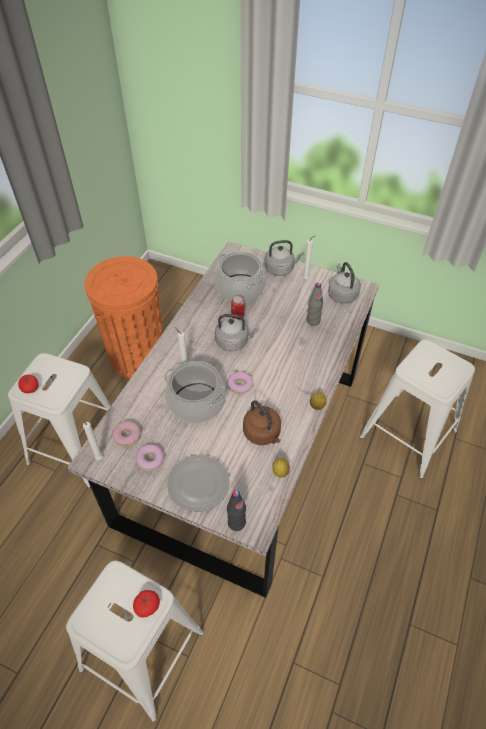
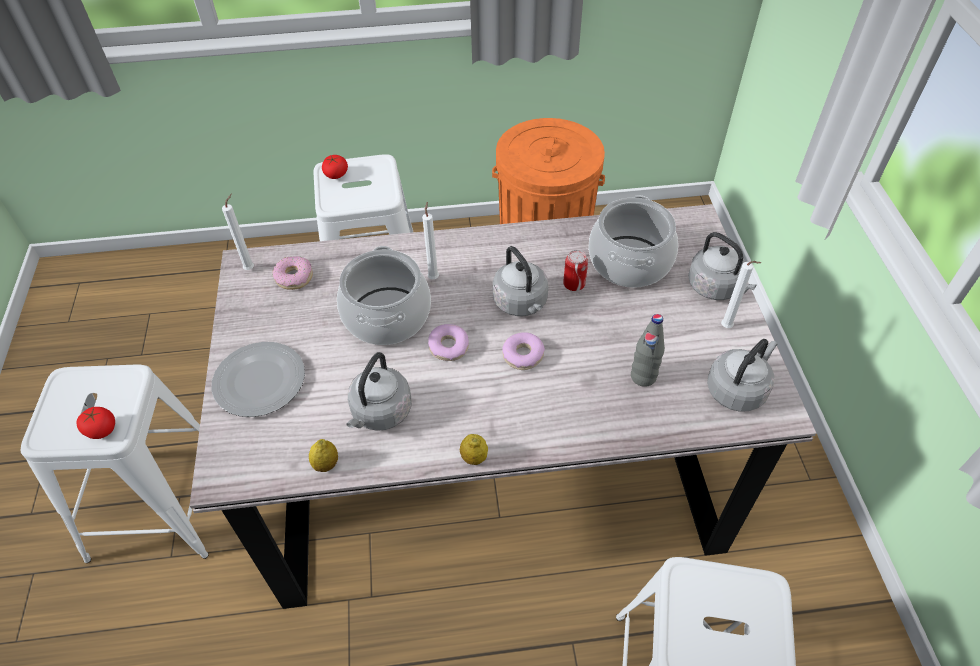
camera: 60 degrees right, 0 degrees up
donut [136,444,164,471] -> donut moved to [503,332,545,370]
black bottle [227,490,246,531] -> none
brown kettle [243,400,281,445] -> grey kettle [346,352,412,431]

